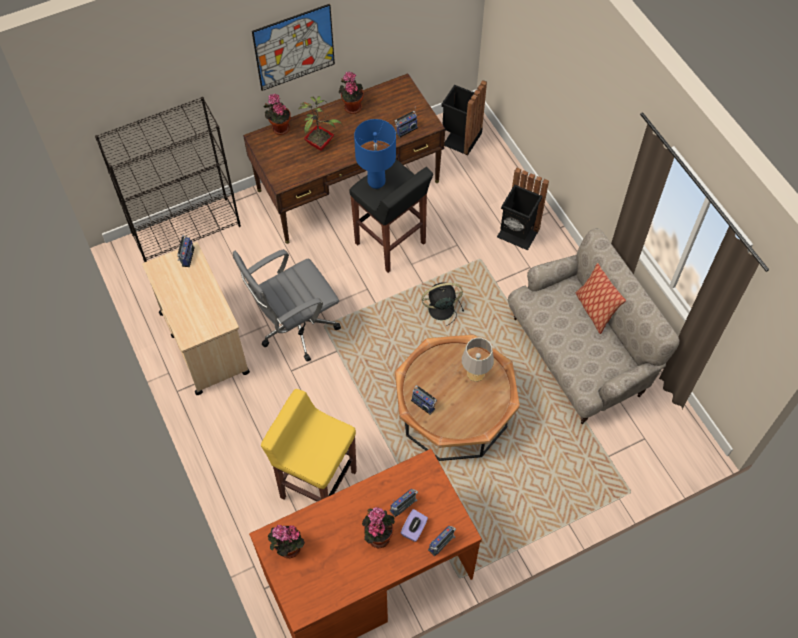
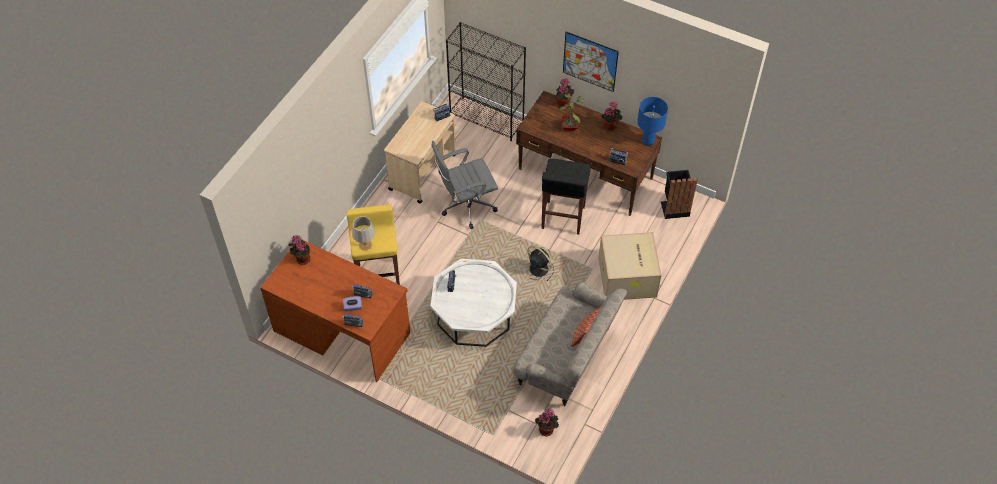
camera: 55 degrees right, 5 degrees down
grey office chair [233,249,341,362] -> grey office chair turned 45 degrees counterclockwise [431,141,498,229]
blue table lamp [354,119,396,189] -> blue table lamp moved to [637,97,668,146]
potted plant [362,507,395,548] -> potted plant moved to [535,408,559,436]
brown coffee table [395,334,520,461] -> white coffee table [430,259,517,347]
grey table lamp [462,337,494,382] -> grey table lamp moved to [352,216,375,250]
black trash can [497,168,549,250] -> cardboard box [598,232,661,300]

